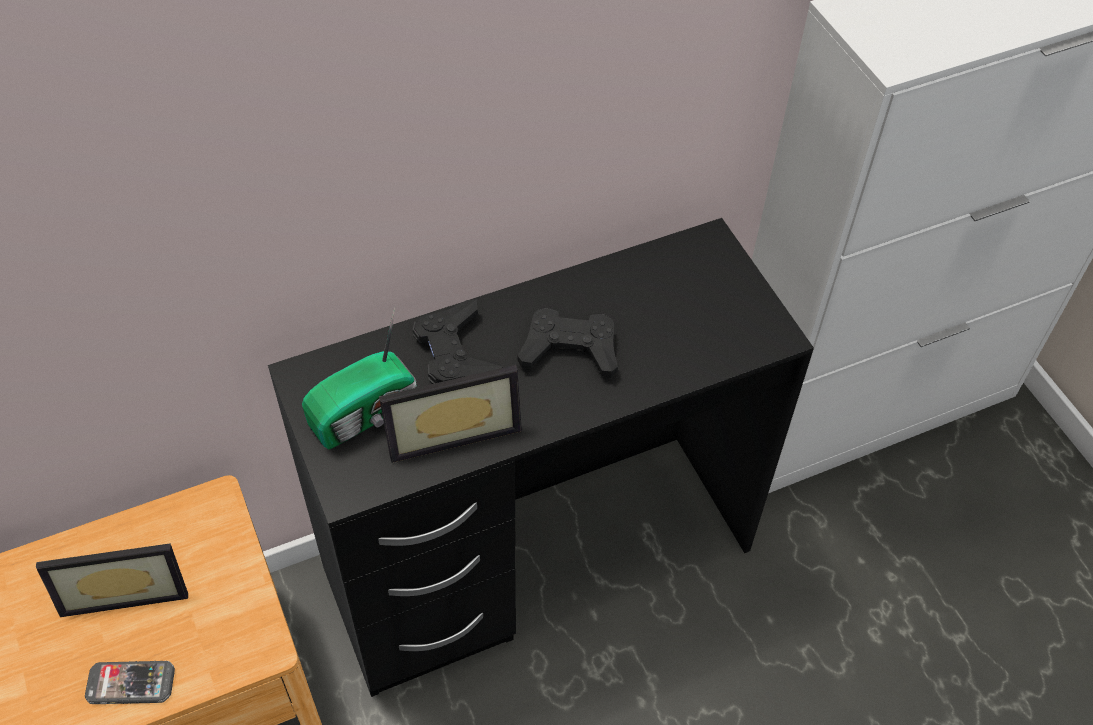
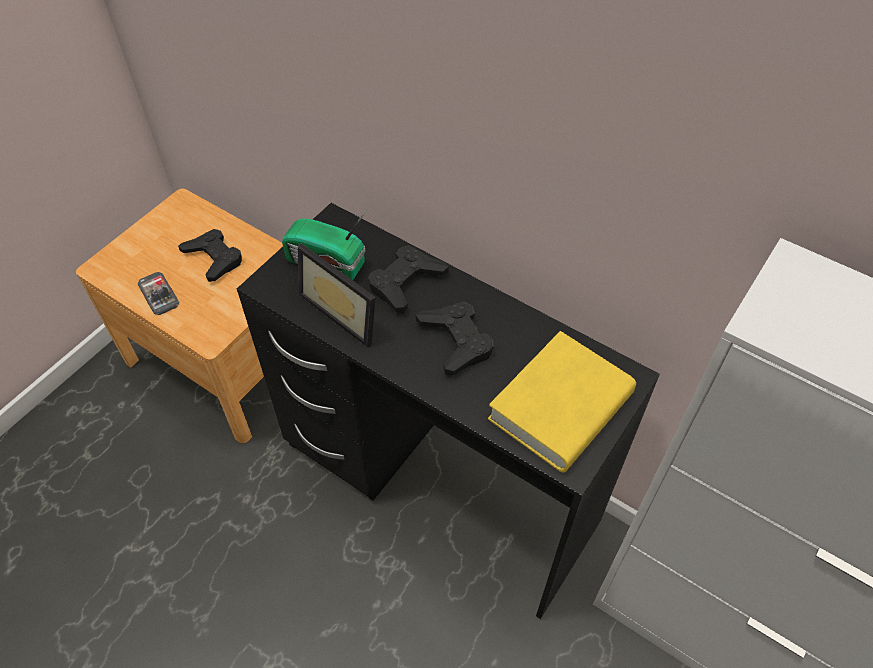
camera: 60 degrees right, 0 degrees up
picture frame [36,543,188,617] -> black game controller [178,229,242,282]
none -> yellow book [488,331,636,473]

